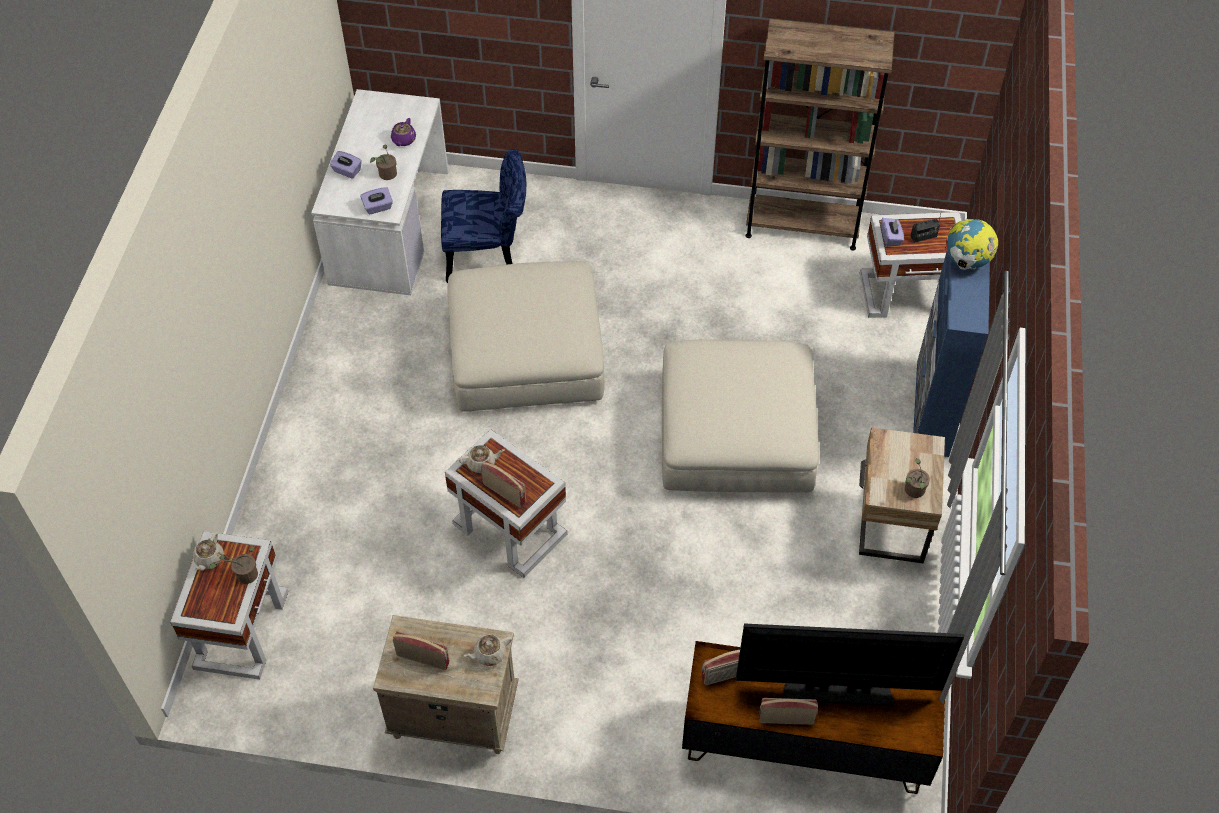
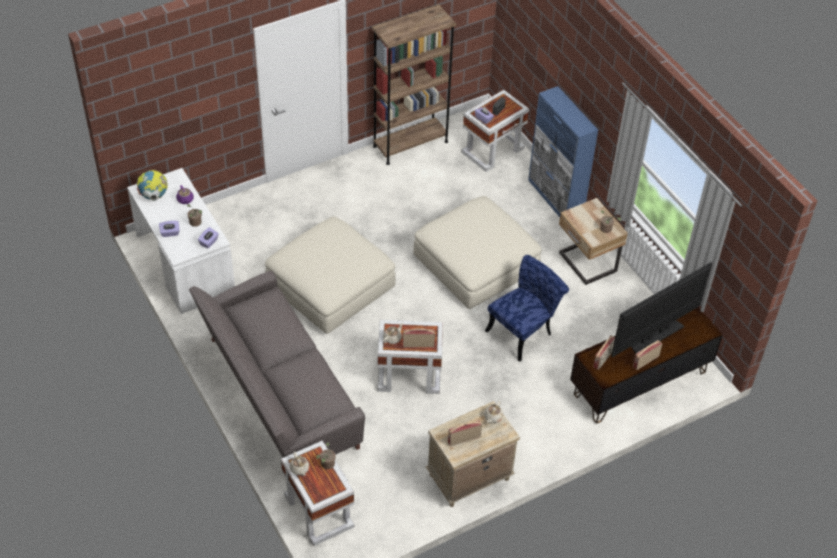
camera: 40 degrees left, 5 degrees down
blue chair [441,149,526,283] -> blue chair moved to [485,255,569,362]
globe [945,219,998,270] -> globe moved to [137,170,167,201]
none -> grey sofa [189,271,365,458]

